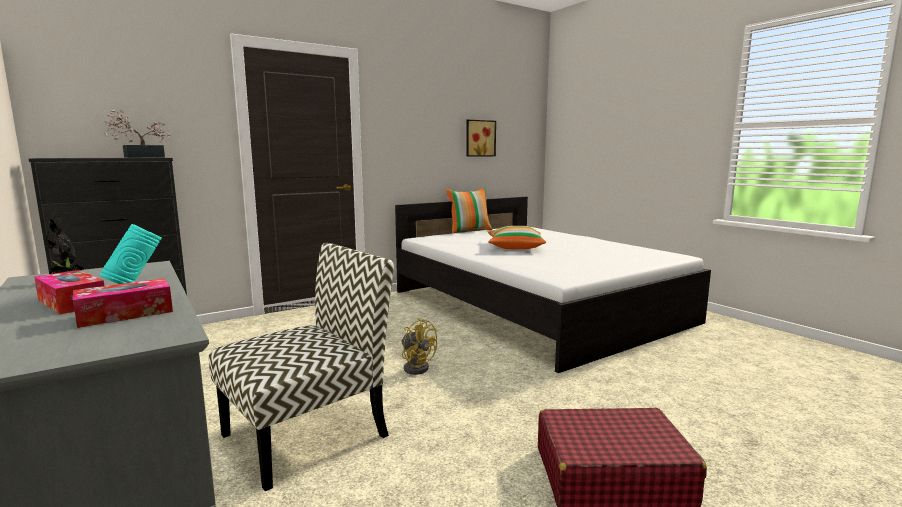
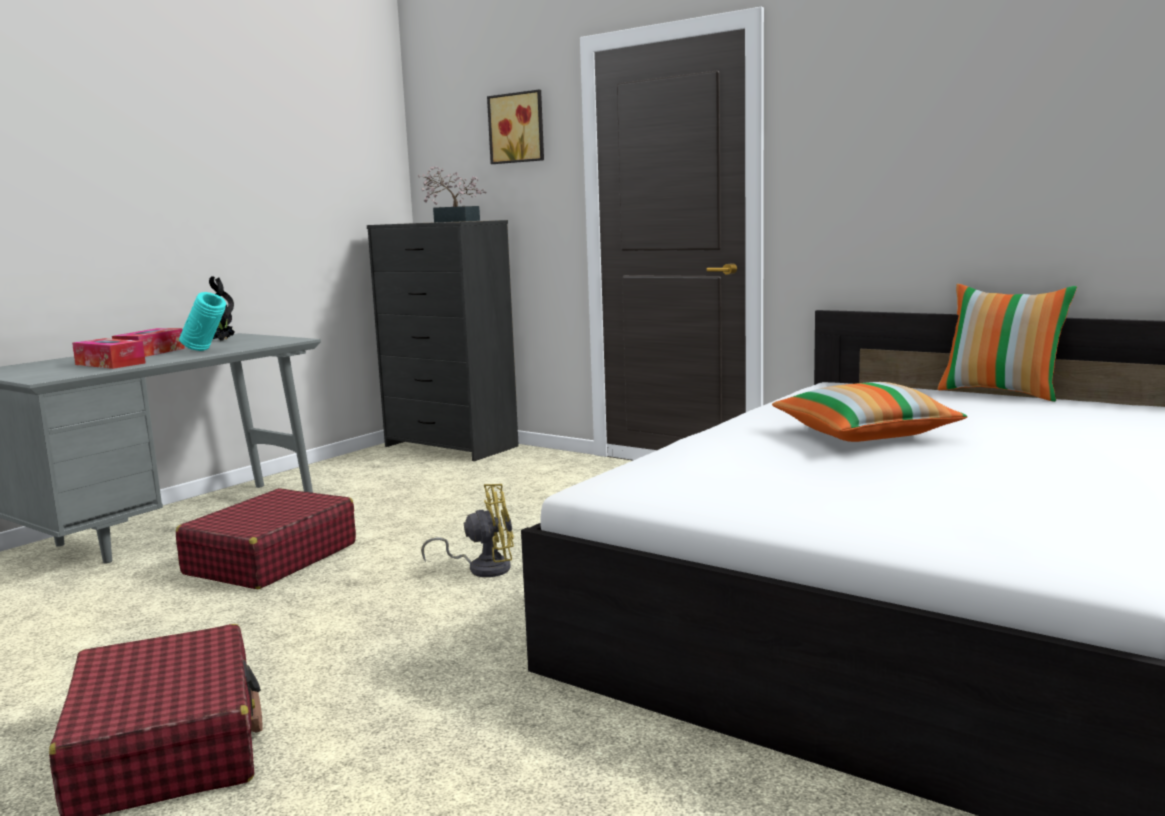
camera: 70 degrees right, 0 degrees up
chair [209,243,394,491] -> red suitcase [176,488,356,589]
yellow fan [401,318,437,375] -> yellow fan turned 120 degrees counterclockwise [421,484,514,577]
picture [466,120,496,157] -> picture moved to [487,90,544,164]

